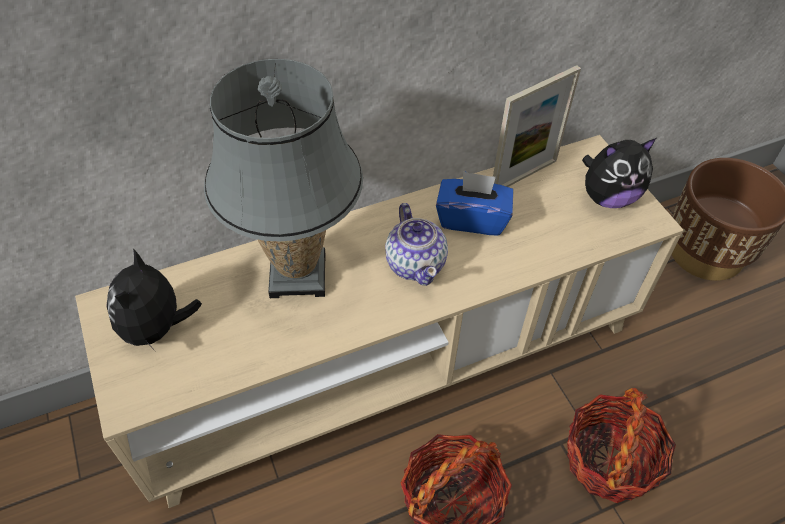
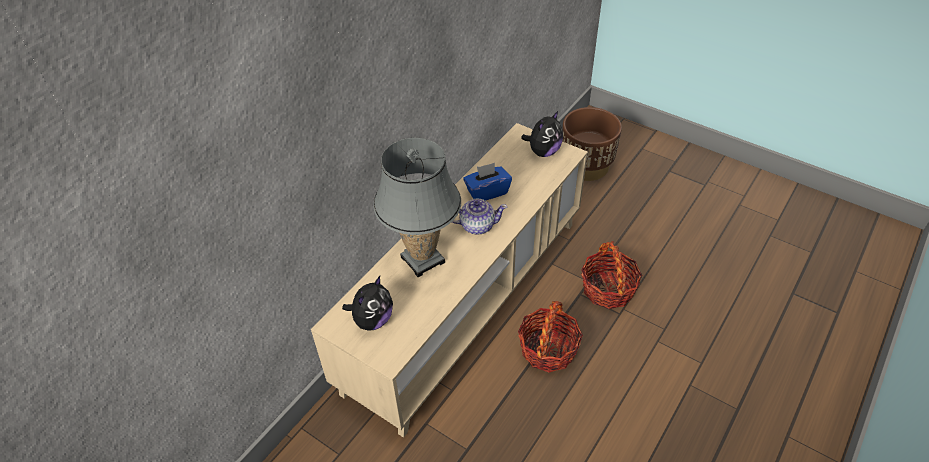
camera: 30 degrees left, 5 degrees down
plush toy [106,248,202,354] -> plush toy turned 120 degrees counterclockwise [342,276,393,331]
teapot [385,203,448,286] -> teapot turned 45 degrees counterclockwise [452,199,507,235]
picture frame [493,65,581,187] -> none

